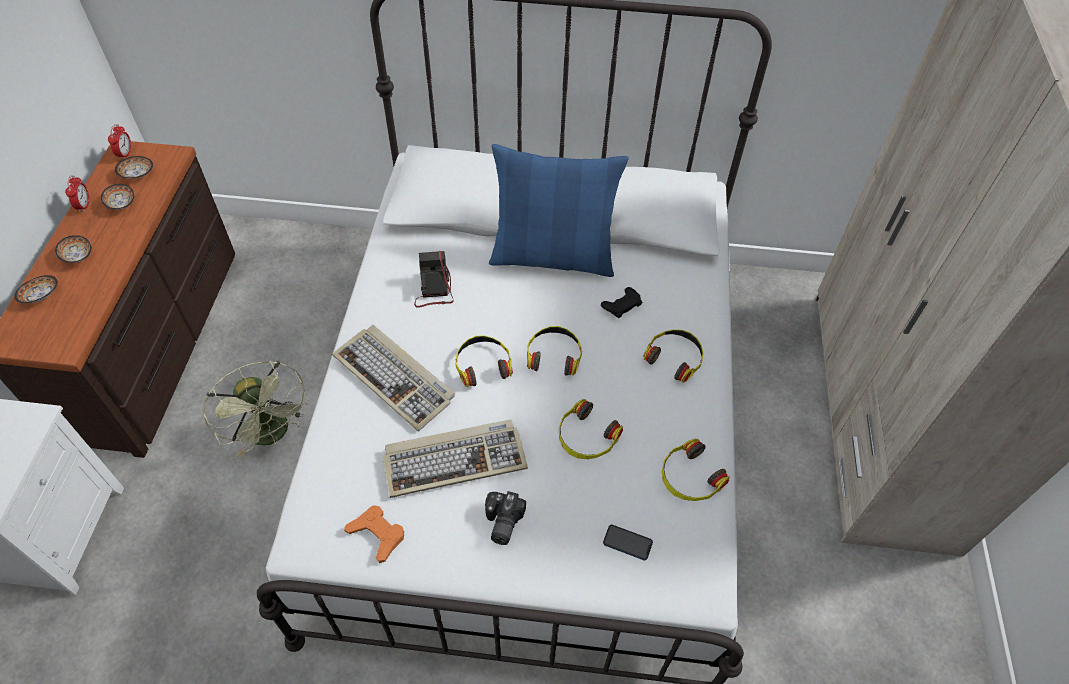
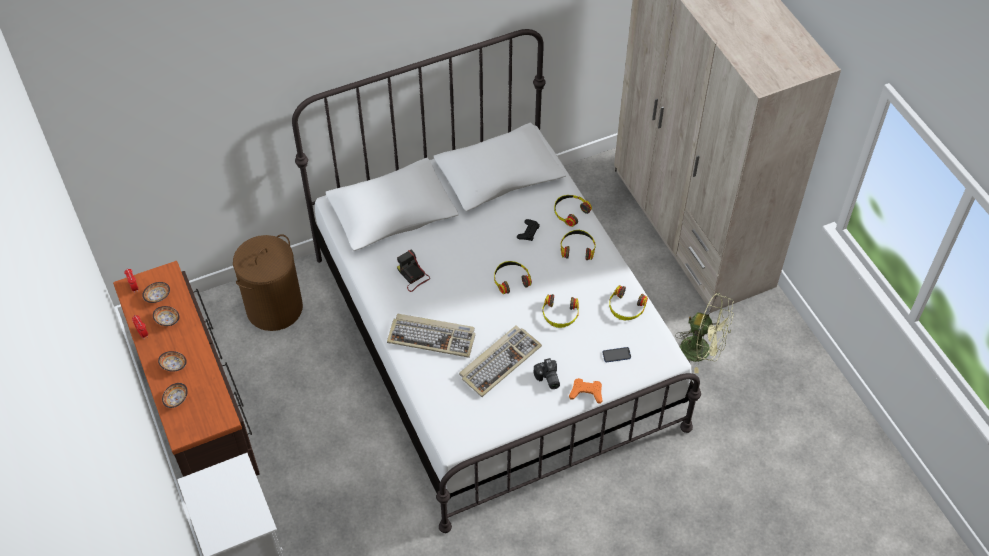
camera: 30 degrees left, 0 degrees up
green fan [203,361,310,458] -> green fan moved to [675,292,734,373]
orange game controller [344,505,404,563] -> orange game controller moved to [569,378,603,404]
headphones [455,335,513,387] -> headphones moved to [554,195,592,227]
blue pillow [489,144,629,277] -> none
none -> brown laundry basket [233,234,303,331]

